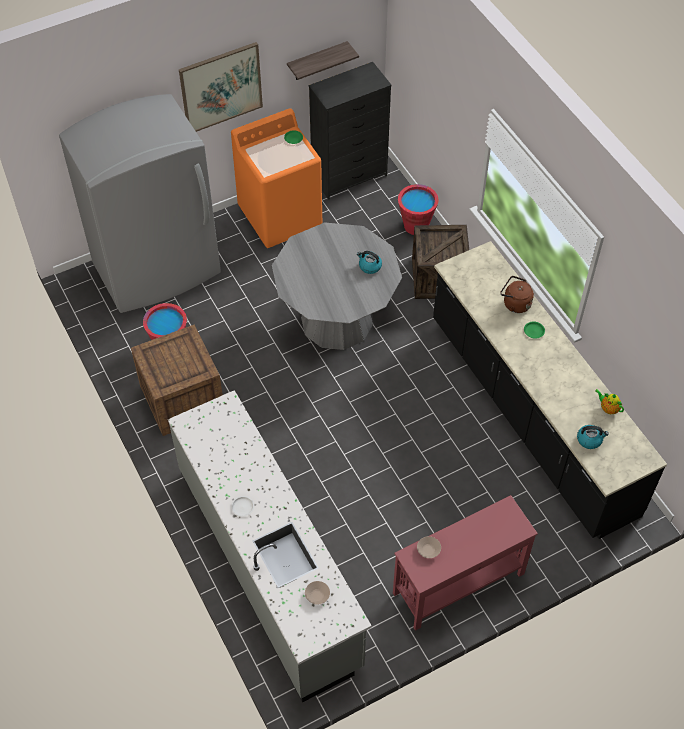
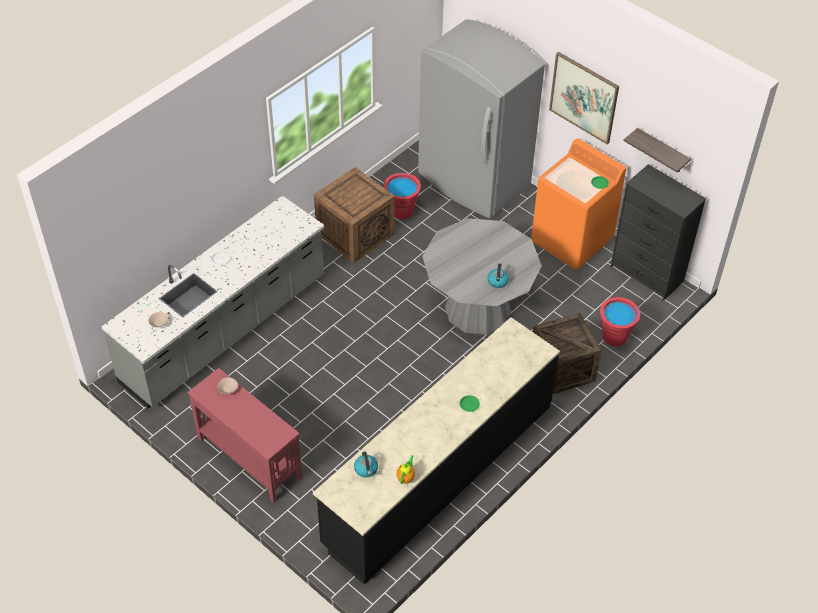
camera: 70 degrees right, 5 degrees down
brown kettle [500,276,534,313] -> none

